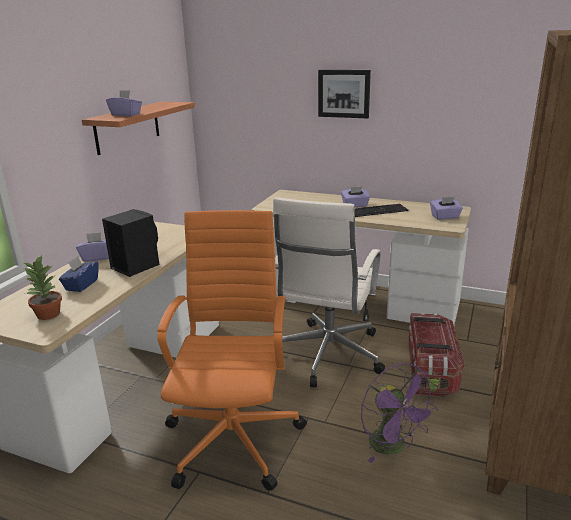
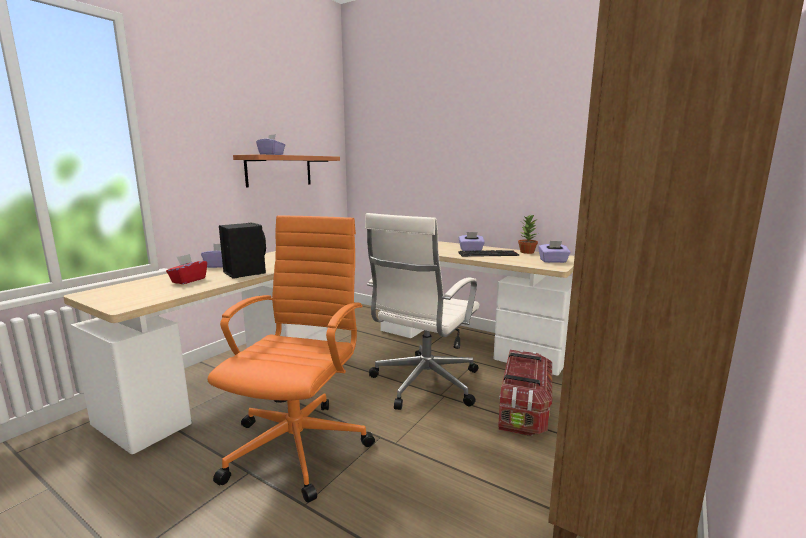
camera: 10 degrees right, 10 degrees down
potted plant [22,256,62,320] -> potted plant moved to [518,214,538,254]
blue tissue box [59,256,98,292] -> red tissue box [166,254,207,284]
picture [318,70,371,118] -> none
purple fan [361,363,438,463] -> none

